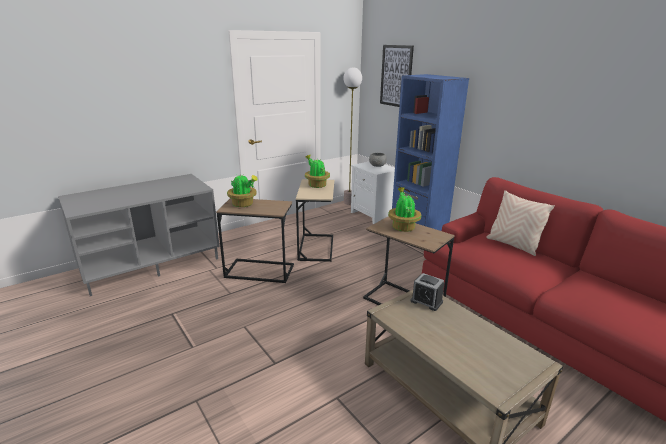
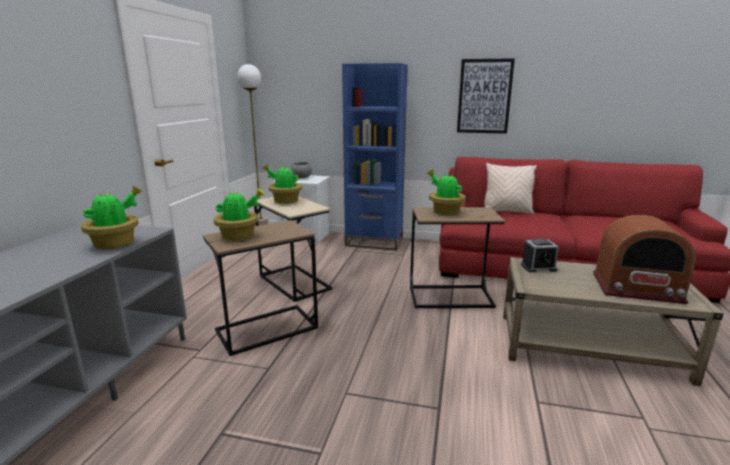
camera: 40 degrees left, 5 degrees down
picture [380,45,414,107] -> picture moved to [457,58,515,134]
none -> potted plant [81,186,143,249]
none -> radio [593,215,696,304]

